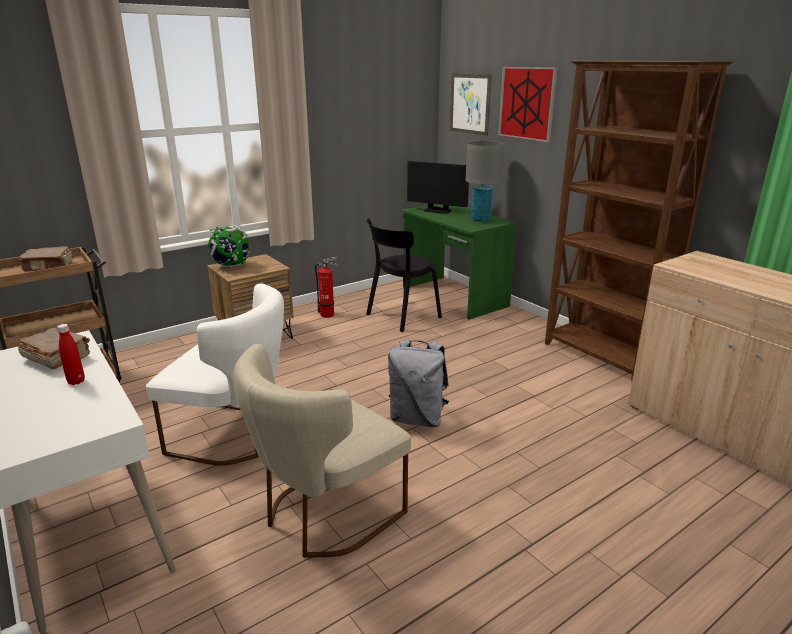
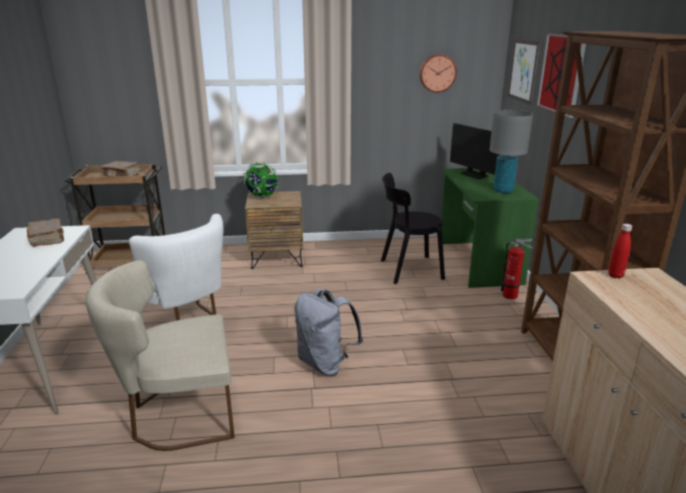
camera: 30 degrees right, 0 degrees up
red bottle [57,324,85,385] -> red bottle moved to [608,224,632,279]
fire extinguisher [315,257,339,318] -> fire extinguisher moved to [501,239,532,299]
none -> wall clock [420,54,457,93]

